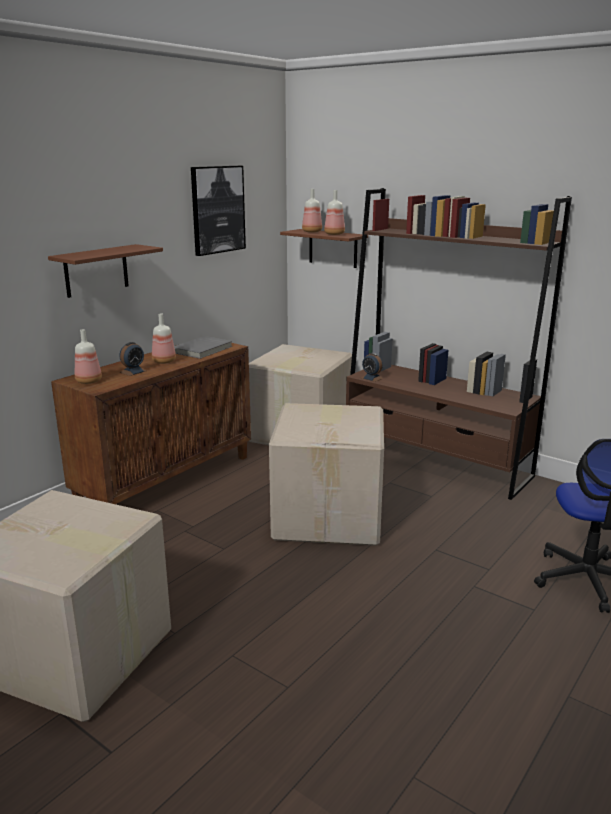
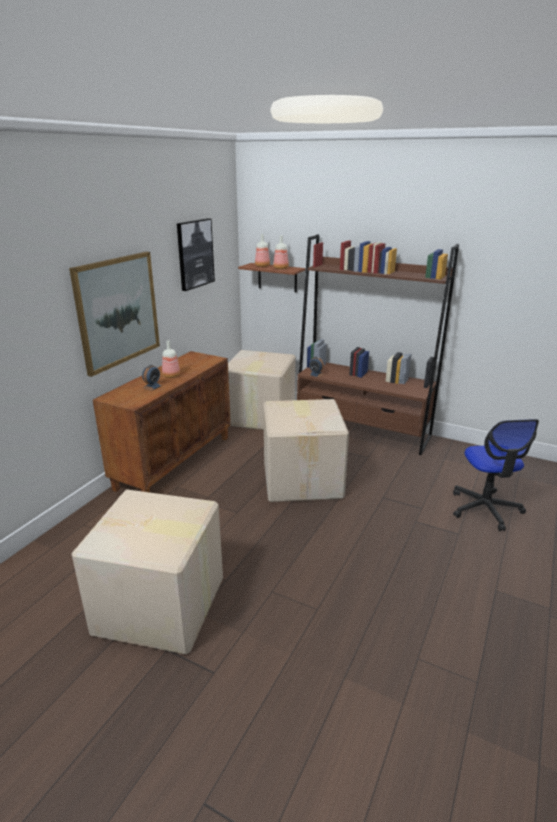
camera: 10 degrees left, 5 degrees up
brown shelf [48,244,163,298] -> picture [69,252,160,377]
bottle [75,329,102,384] -> none
grey book [174,336,232,359] -> none

